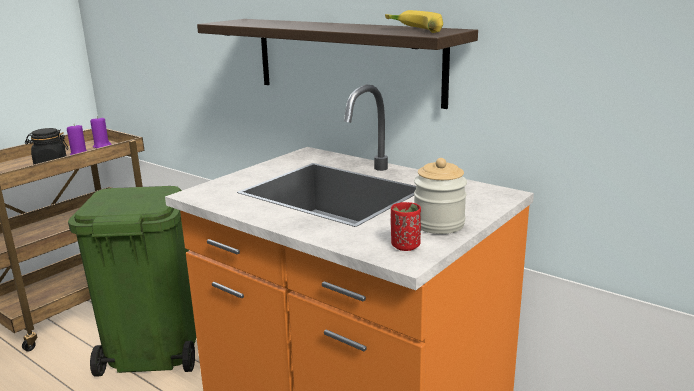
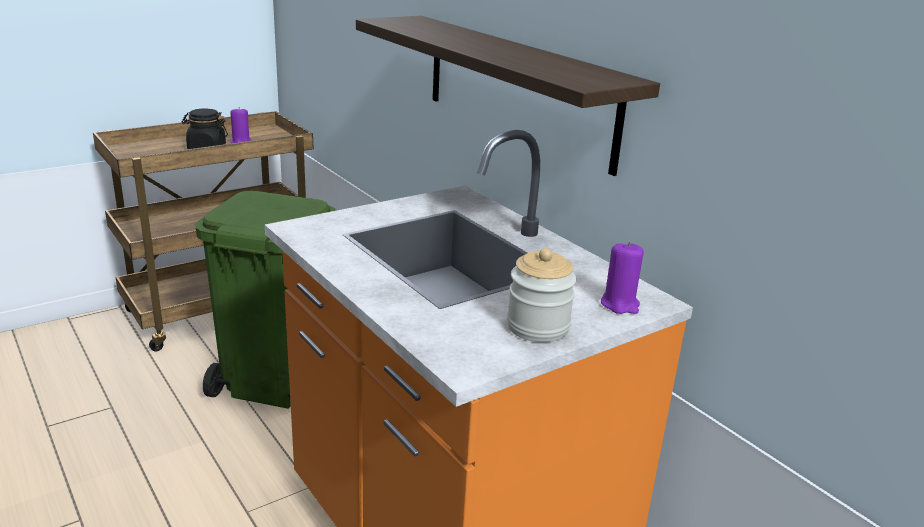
camera: 15 degrees right, 5 degrees up
purple candle [90,116,112,148] -> purple candle moved to [601,242,644,314]
banana [385,10,443,33] -> none
red cup [391,202,421,251] -> none

